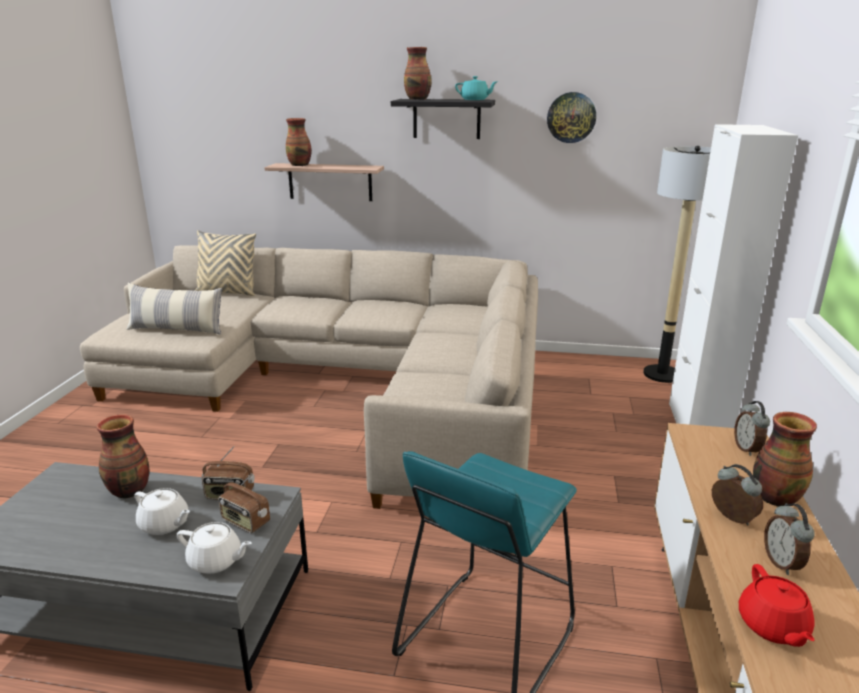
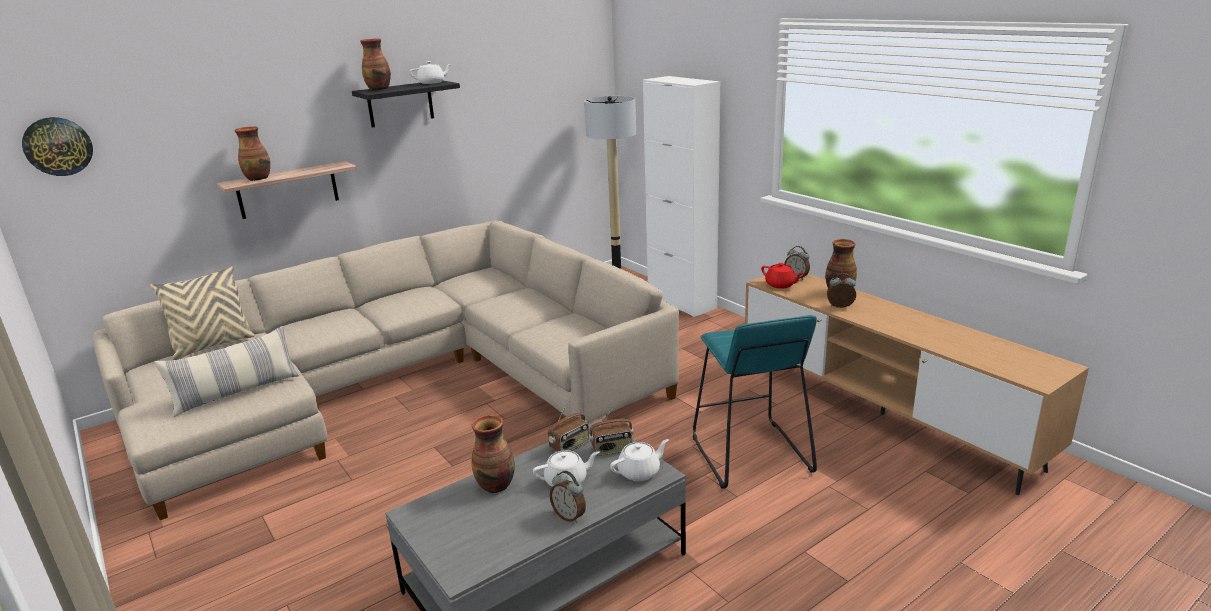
camera: 45 degrees left, 0 degrees up
turquoise teapot [455,76,497,100] -> white teapot [410,61,451,84]
wall clock [547,92,596,143] -> wall clock moved to [22,117,93,176]
red teapot [739,564,815,647] -> red teapot moved to [761,263,804,289]
alarm clock [764,503,815,575] -> alarm clock moved to [550,471,586,523]

